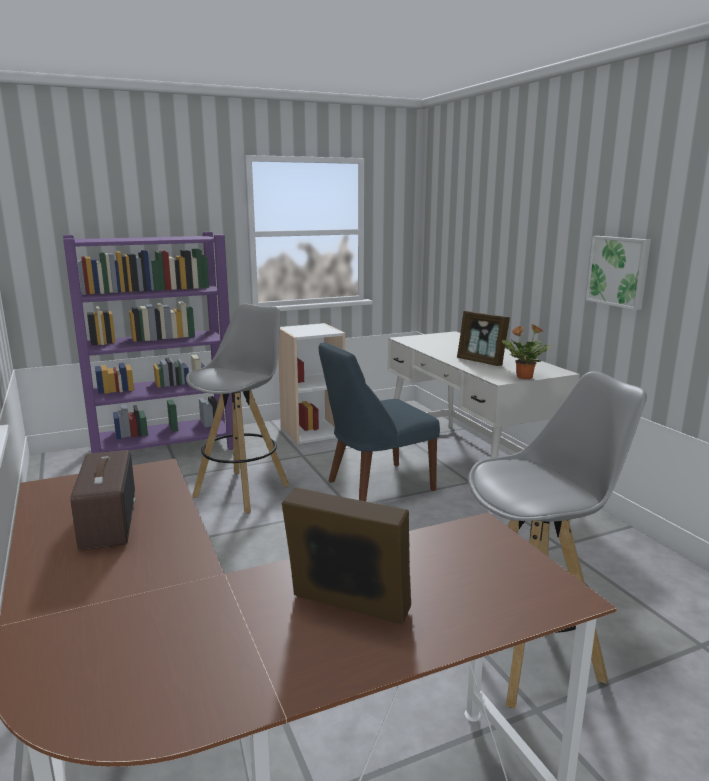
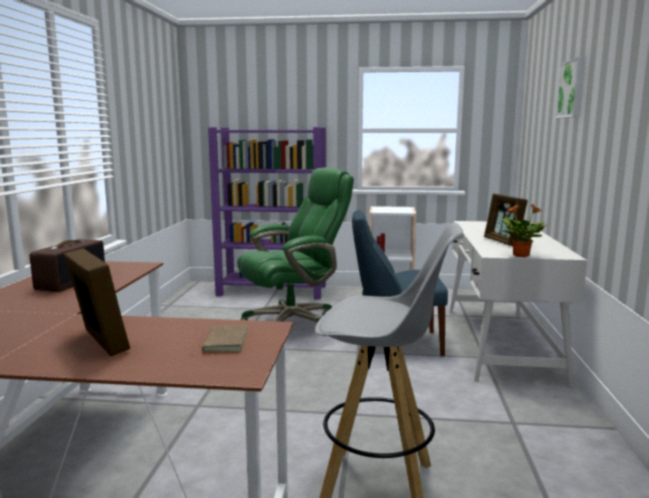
camera: 30 degrees right, 5 degrees down
grey stool [186,304,289,513] -> green office chair [237,168,354,336]
picture [586,236,651,310] -> picture moved to [555,56,586,118]
none -> brown book [190,325,247,352]

